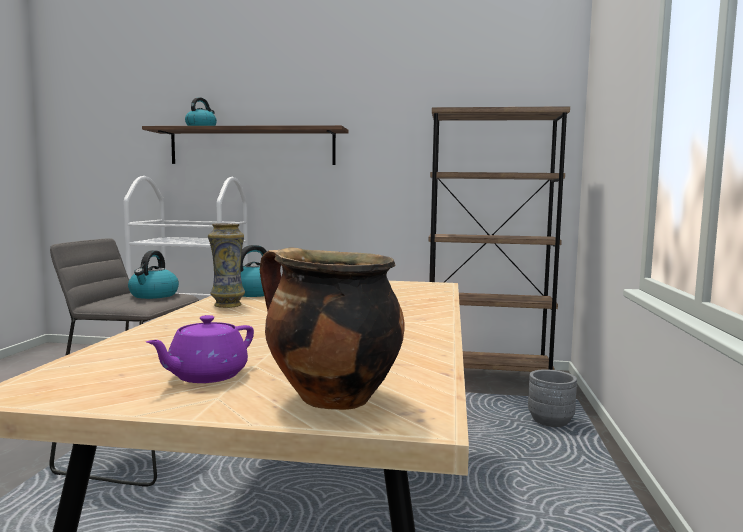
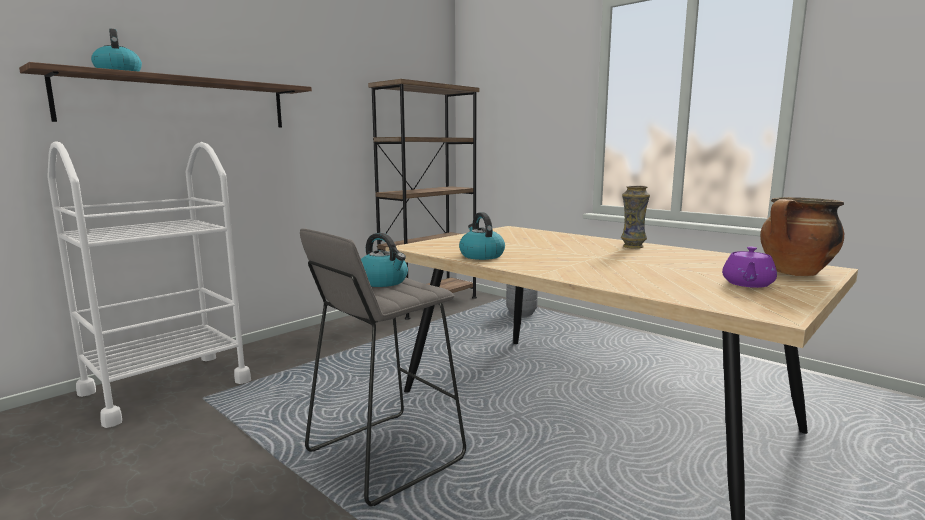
camera: 55 degrees left, 5 degrees up
purple teapot [146,315,254,383] -> purple teapot turned 45 degrees clockwise [722,247,777,288]
vase [208,223,245,308] -> vase moved to [621,186,650,249]

